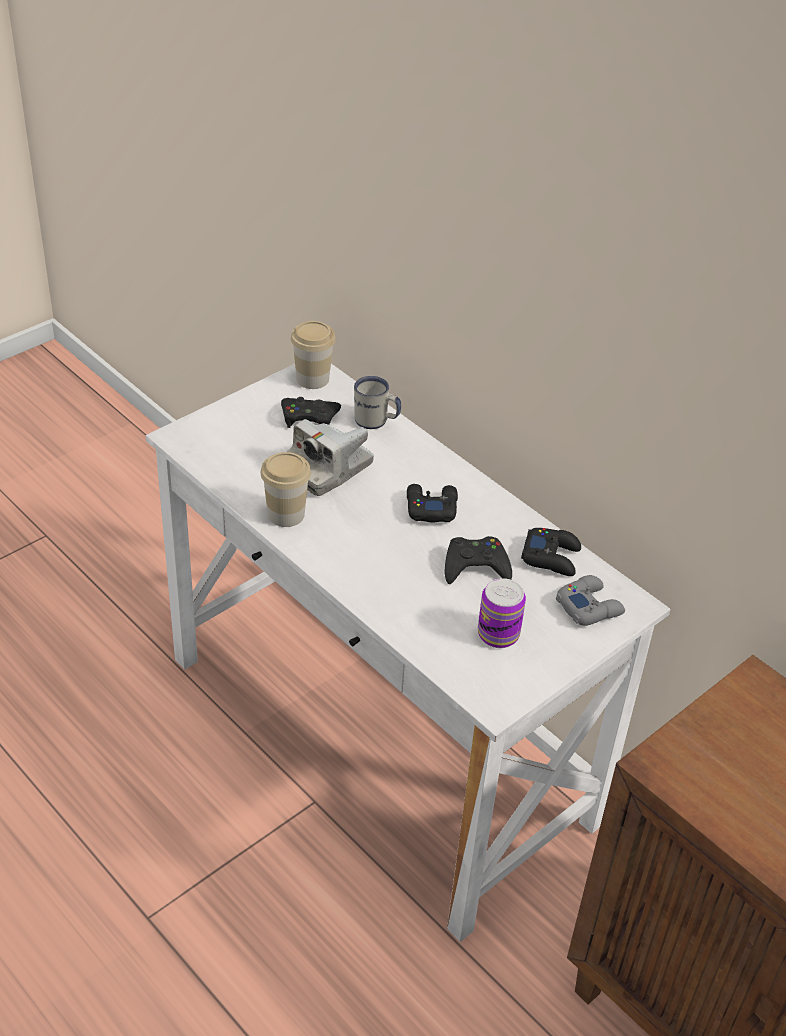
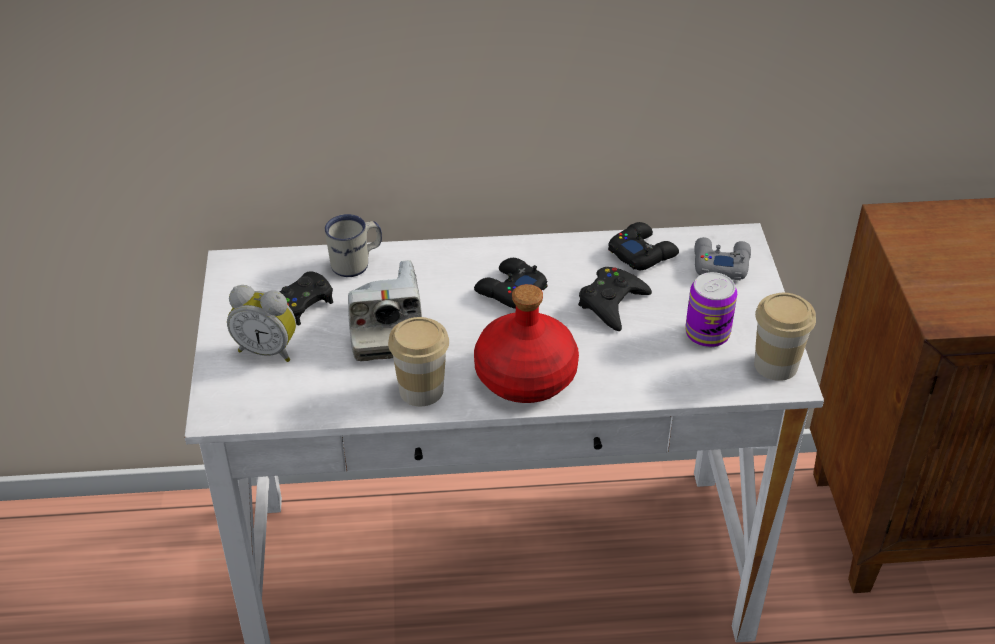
camera: 50 degrees left, 0 degrees up
cup [291,321,336,389] -> cup moved to [754,293,816,381]
none -> alarm clock [227,285,296,362]
none -> red bottle [474,284,579,403]

